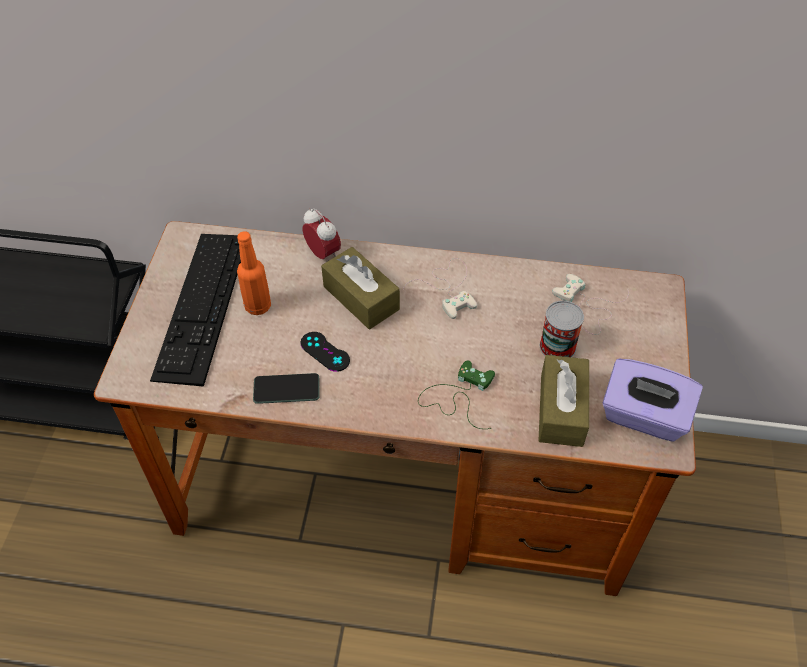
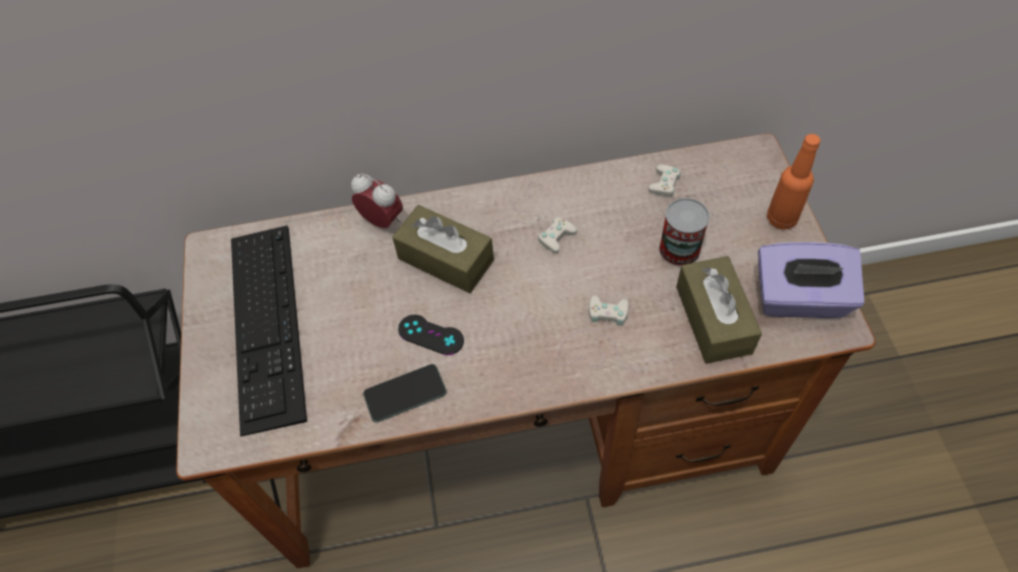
camera: 15 degrees left, 5 degrees up
orange bottle [237,231,271,315] -> orange bottle moved to [767,134,821,230]
green game controller [418,360,495,429] -> white game controller [558,295,650,370]

